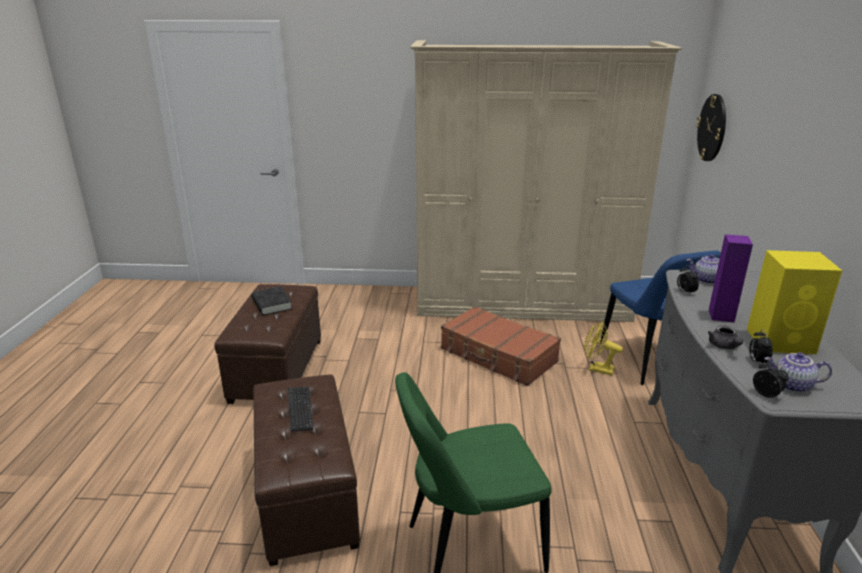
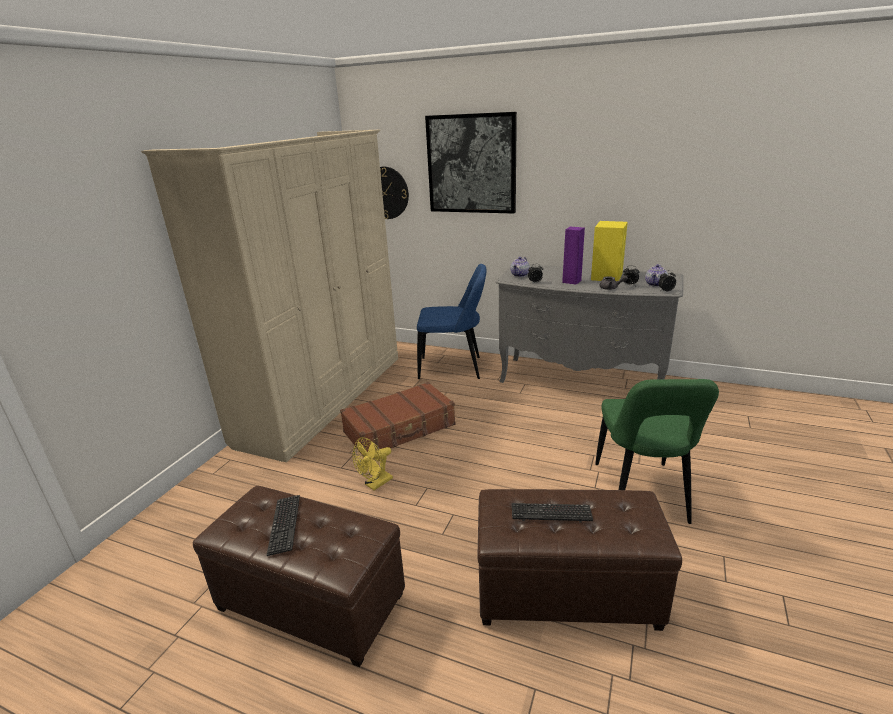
camera: 70 degrees left, 0 degrees up
black book [252,286,292,315] -> keyboard [267,495,300,556]
yellow fan [584,322,623,375] -> yellow fan moved to [352,437,393,490]
none -> picture [425,112,517,214]

